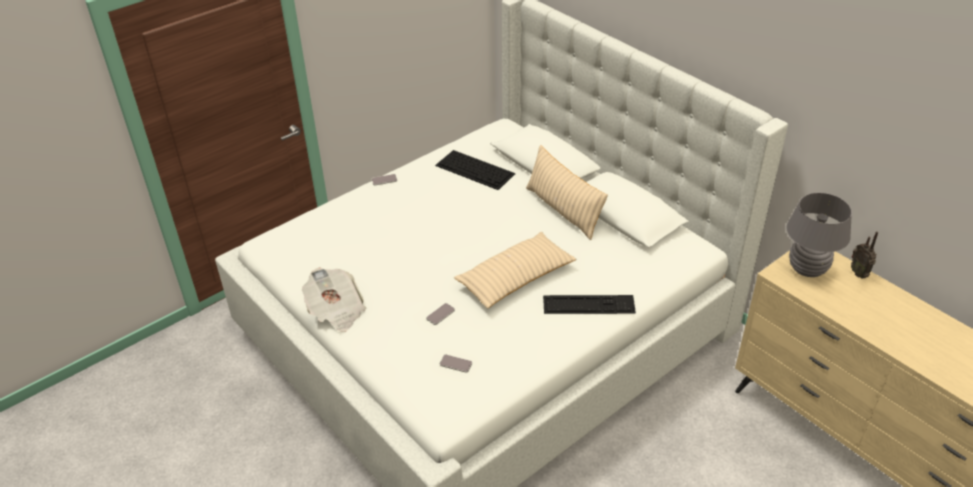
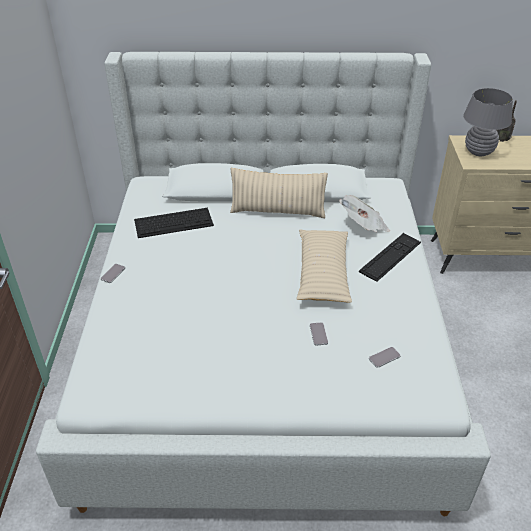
camera: 50 degrees left, 0 degrees up
newspaper [302,268,366,332] -> newspaper moved to [339,195,390,232]

